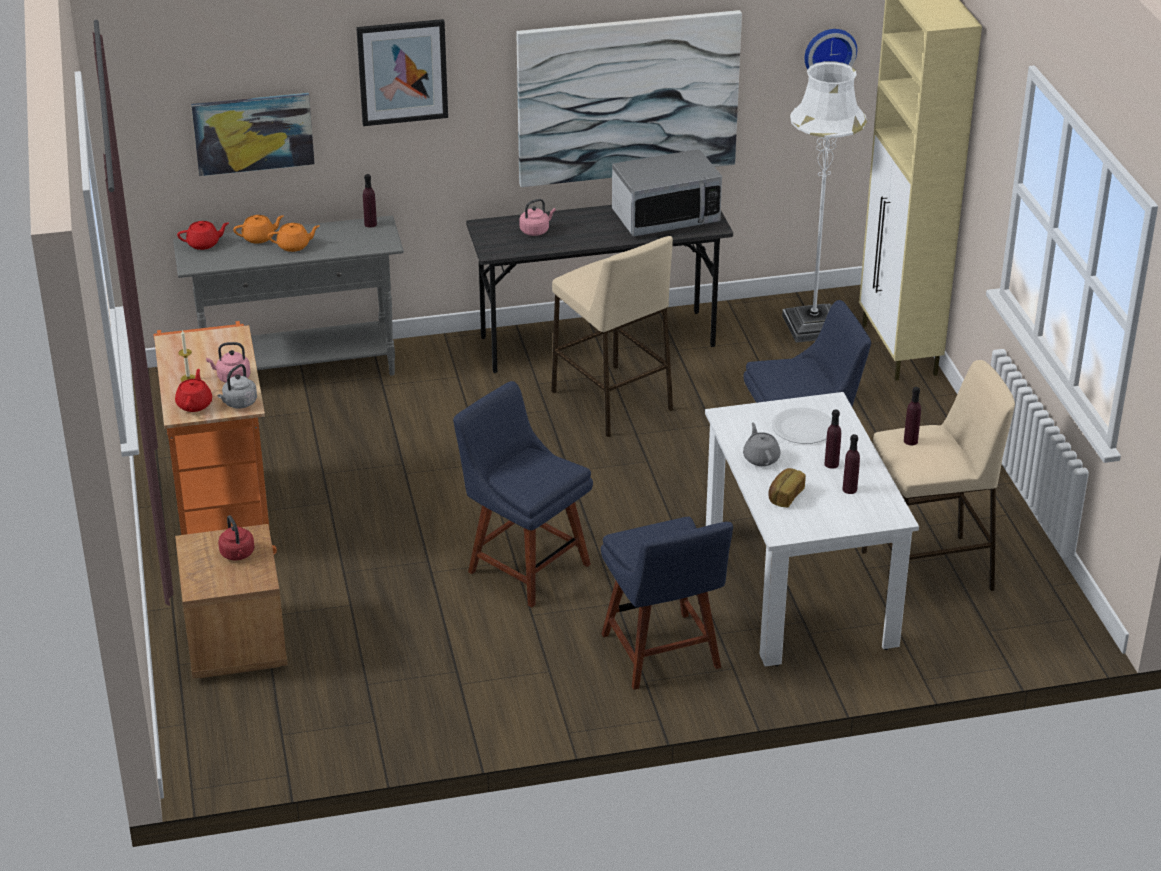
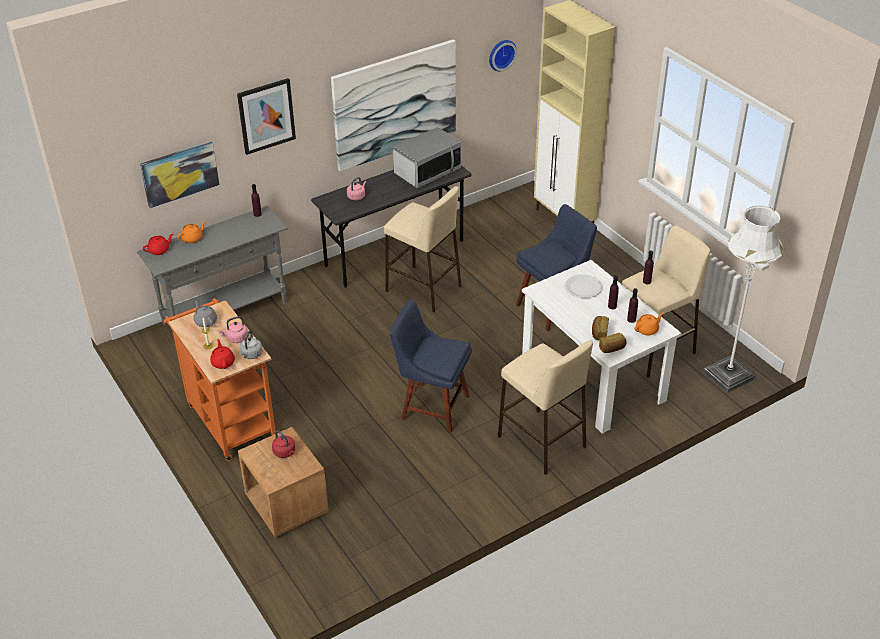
camera: 20 degrees left, 5 degrees up
orange teapot [268,223,320,252] -> orange teapot moved to [634,313,663,336]
blue chair [601,517,733,690] -> beige stool [498,340,593,475]
grey teapot [743,422,780,466] -> grey teapot moved to [193,301,217,327]
white floor lamp [782,61,867,343] -> white floor lamp moved to [704,206,785,393]
none -> bread [599,333,627,353]

